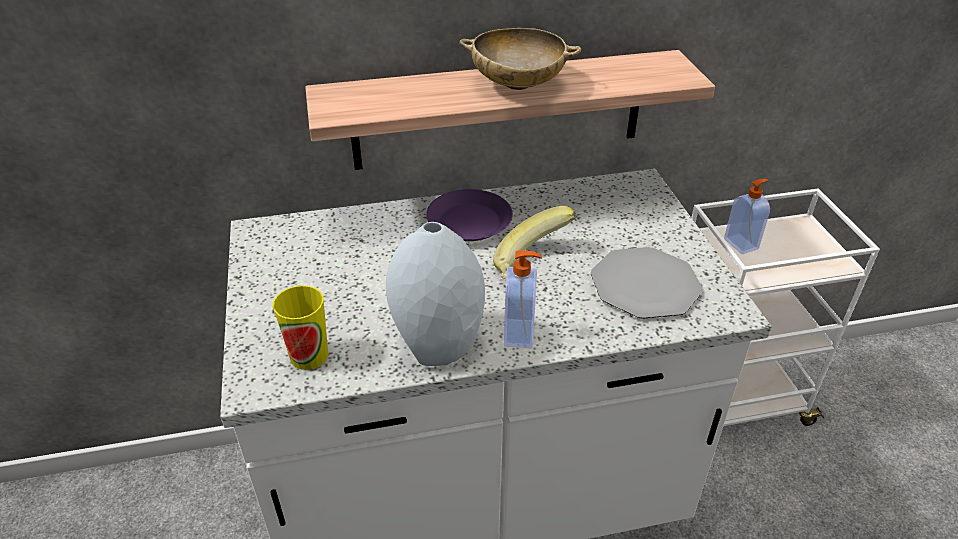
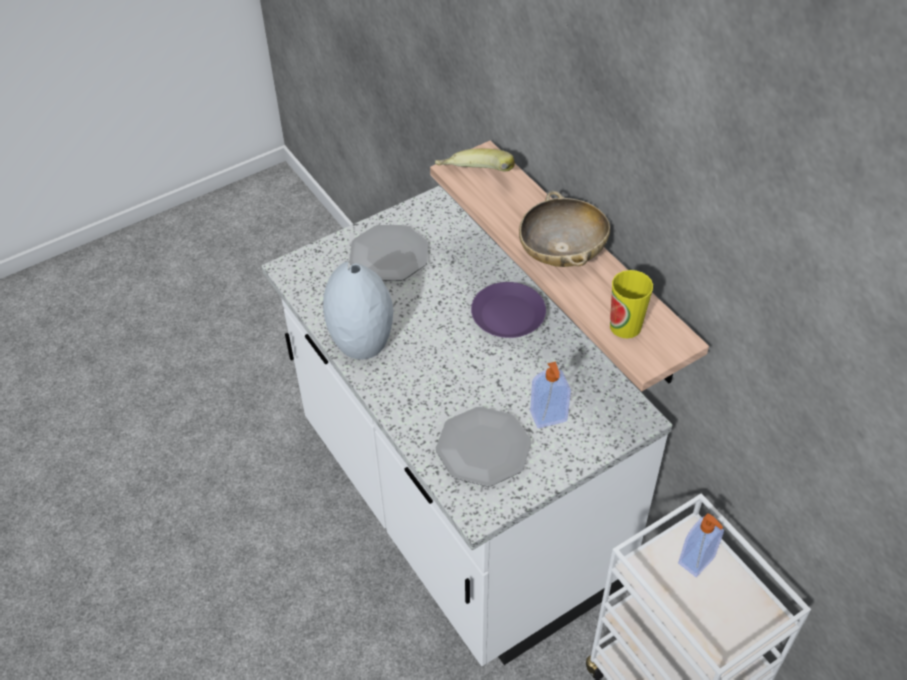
camera: 70 degrees right, 10 degrees up
cup [273,285,328,370] -> cup moved to [610,270,653,338]
banana [493,206,576,279] -> banana moved to [435,148,515,171]
soap dispenser [504,250,542,348] -> soap dispenser moved to [530,362,571,428]
none -> plate [349,225,429,281]

